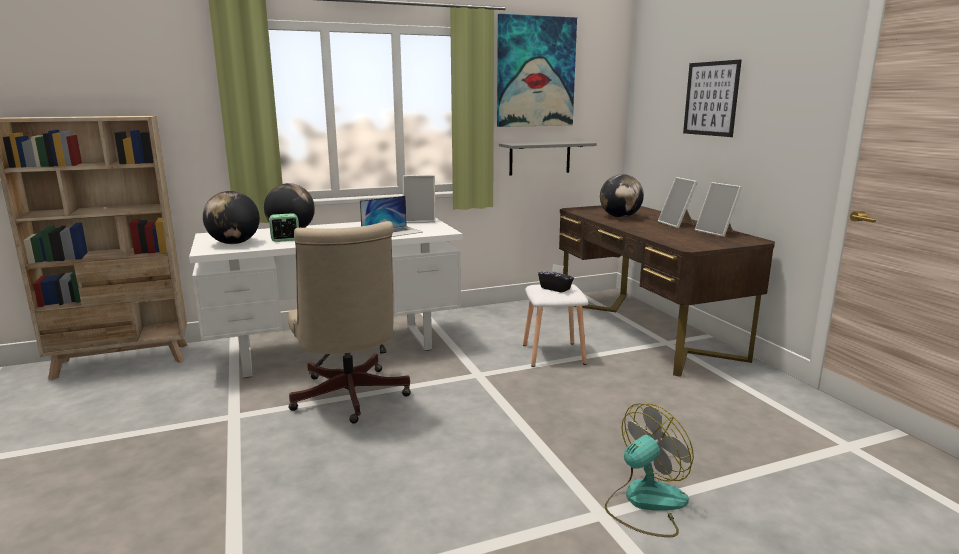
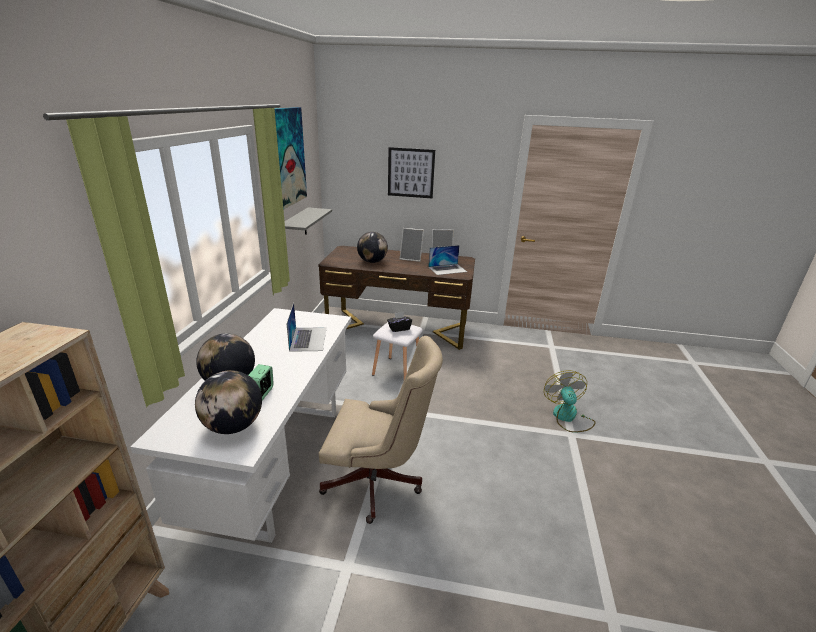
camera: 60 degrees left, 10 degrees up
picture frame [403,175,436,223] -> none
none -> laptop [428,245,467,275]

